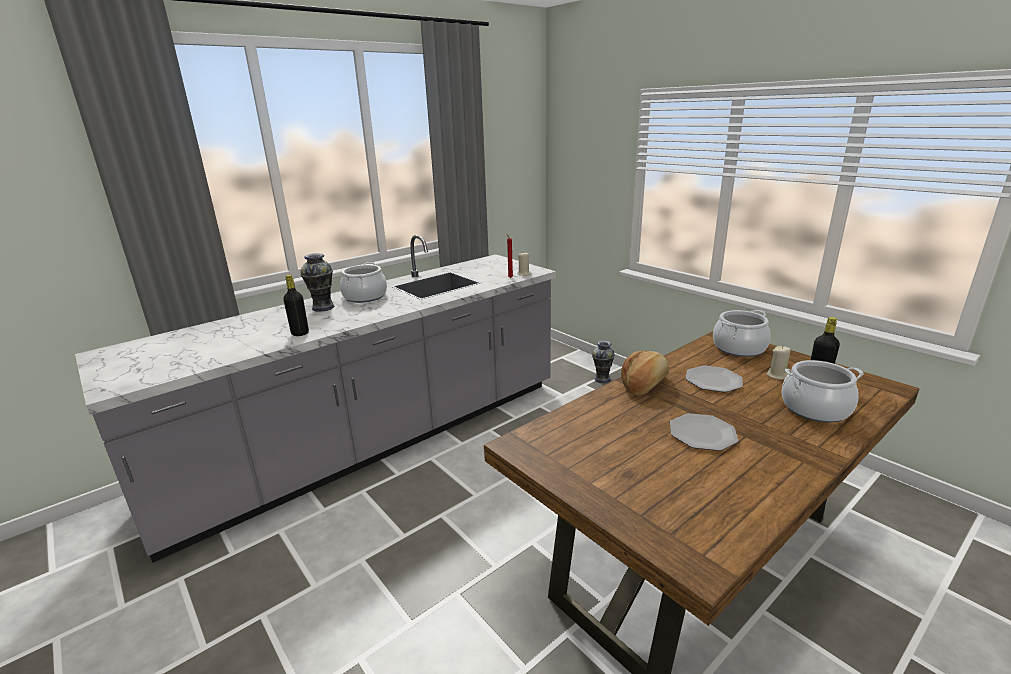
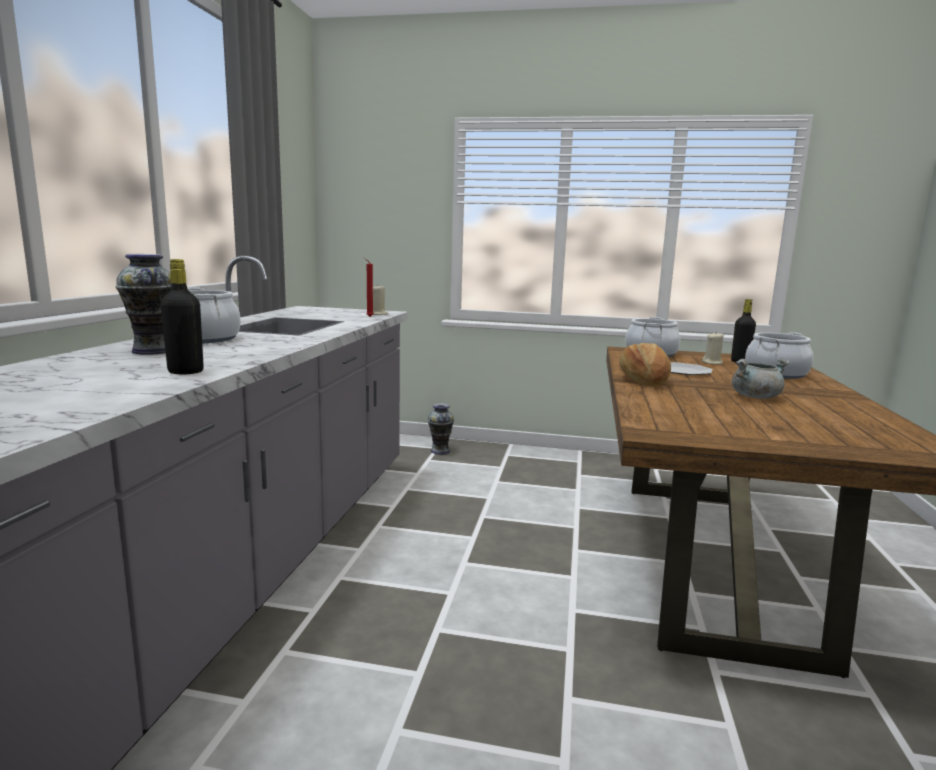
camera: 40 degrees left, 10 degrees down
plate [670,413,738,451] -> grey cooking pot [732,358,790,399]

